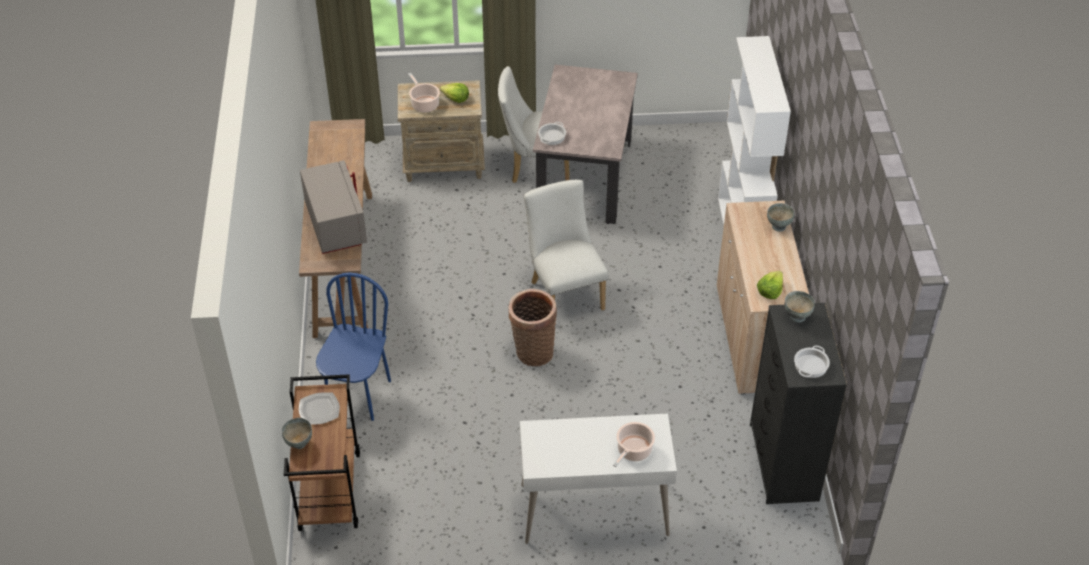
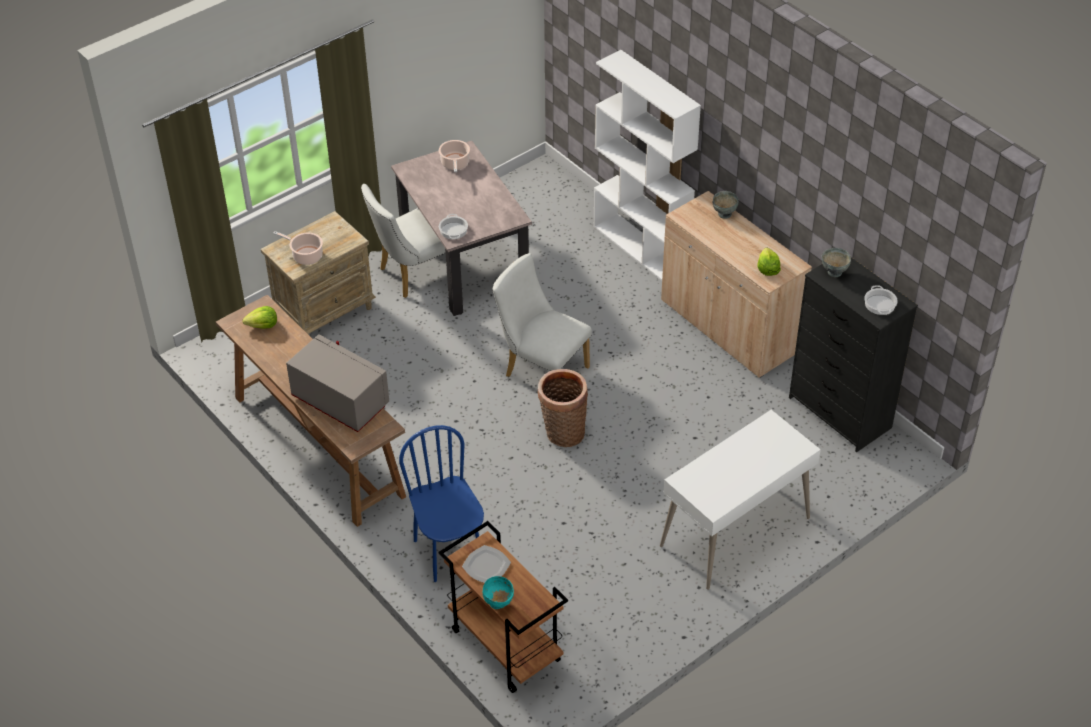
camera: 35 degrees left, 0 degrees up
grey bowl [282,418,312,449] -> turquoise bowl [482,576,514,609]
lettuce [440,83,469,103] -> lettuce moved to [242,306,277,329]
cooking pot [613,422,655,467] -> cooking pot moved to [439,140,470,172]

